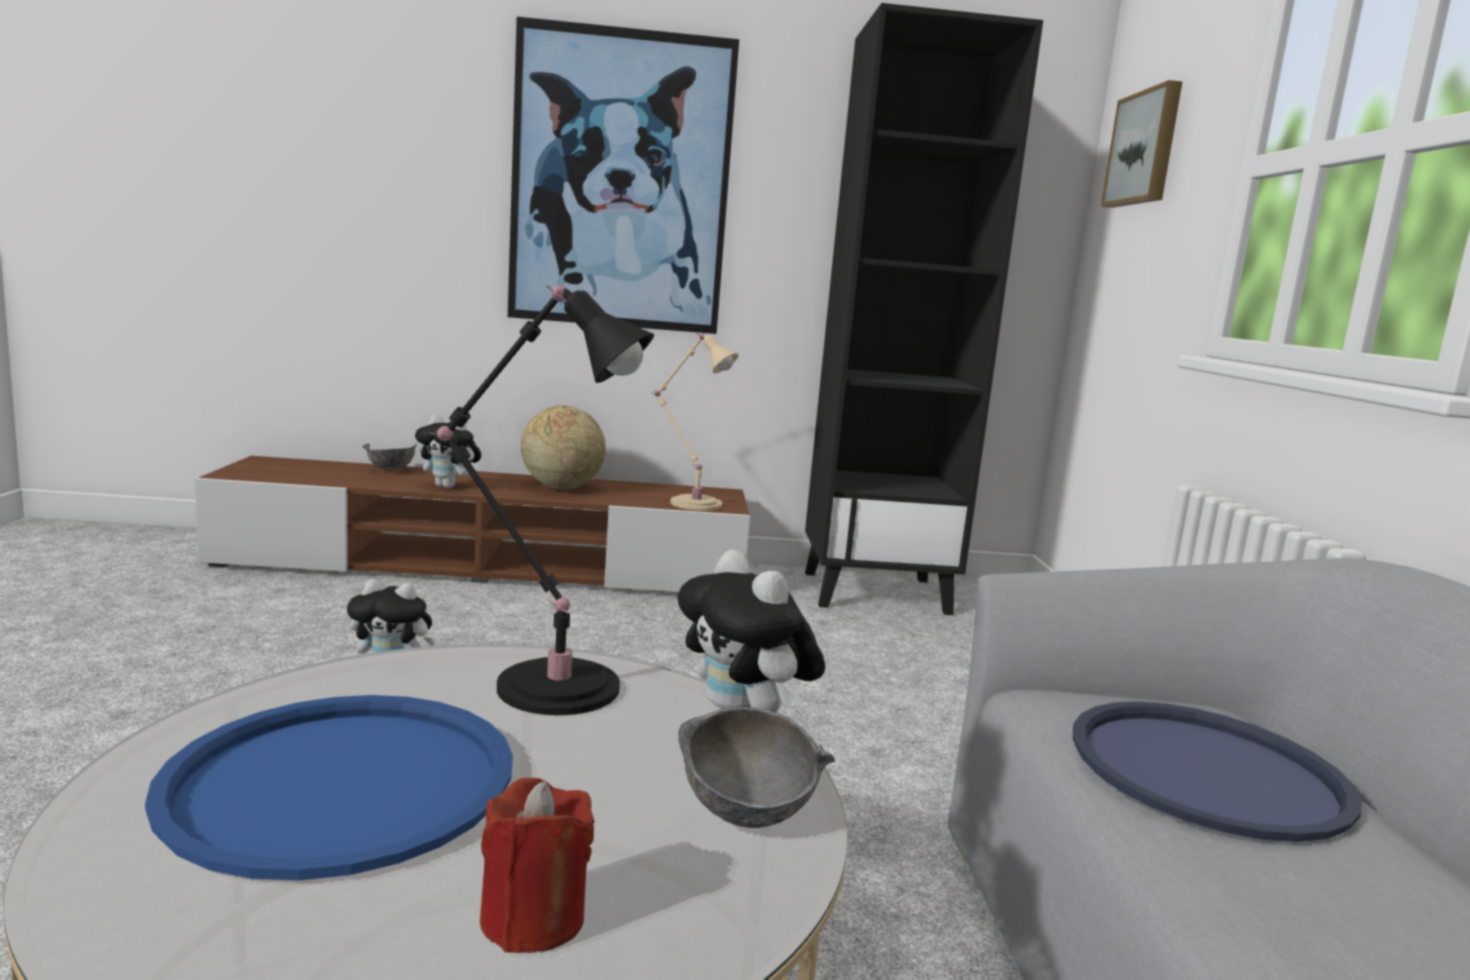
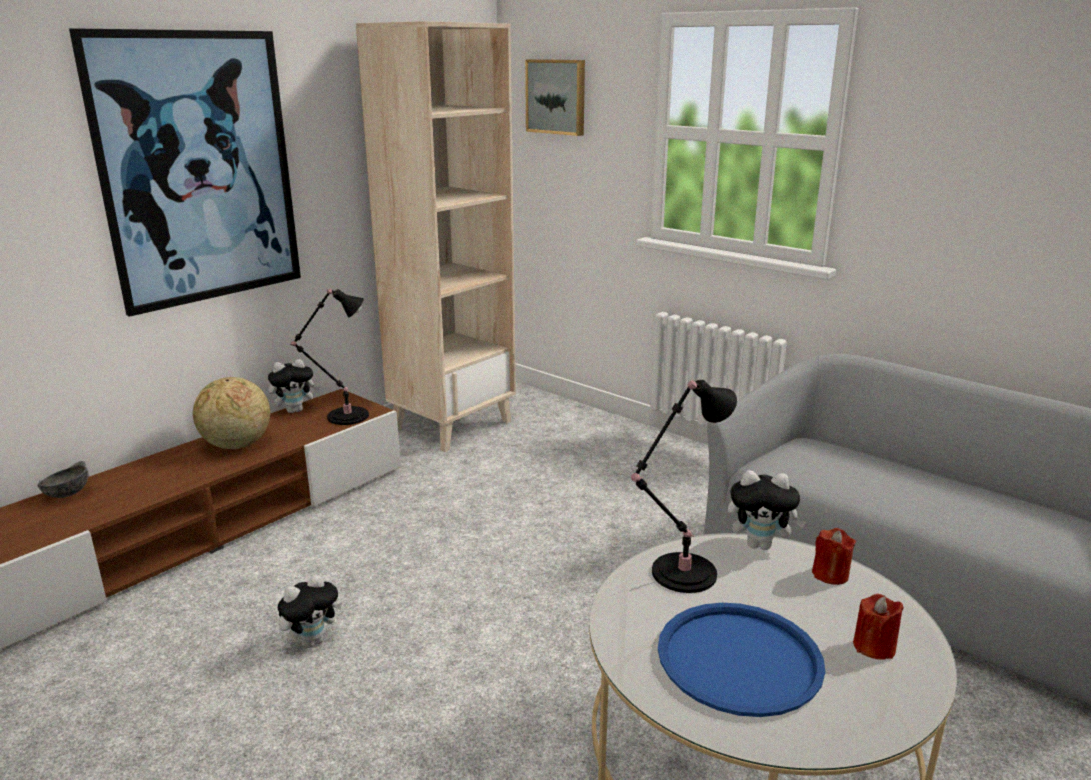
camera: 45 degrees left, 10 degrees up
plush toy [415,414,481,488] -> plush toy moved to [268,359,320,413]
beige table lamp [653,333,738,511] -> black table lamp [290,289,369,425]
grey bowl [678,707,835,828] -> red candle [812,528,856,585]
black bookcase [805,3,1043,615] -> beige bookcase [356,21,516,452]
blue tray [1073,701,1362,842] -> none

